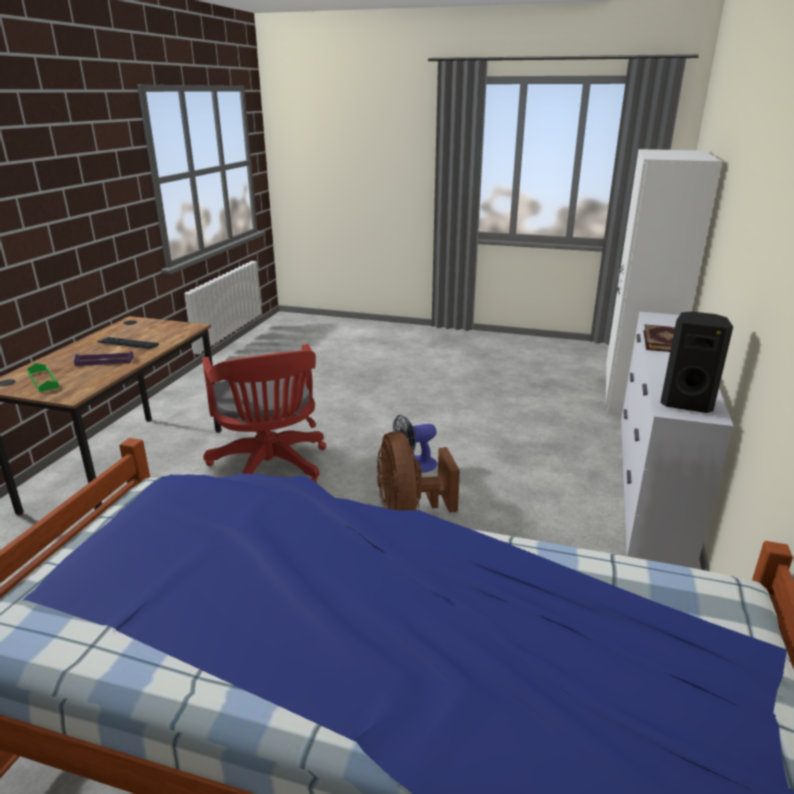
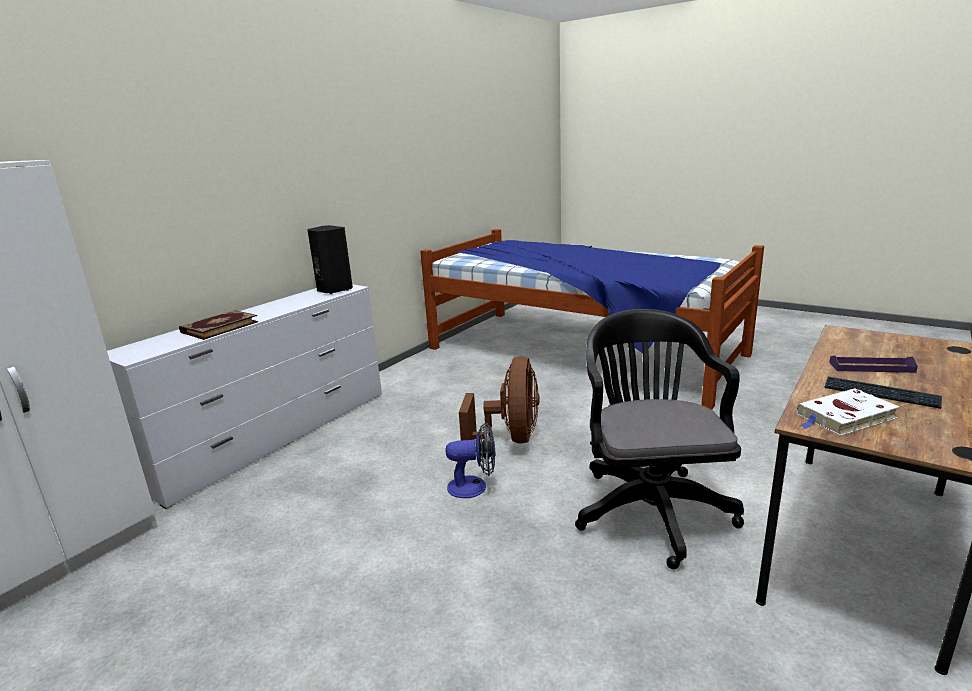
camera: 160 degrees left, 5 degrees down
green tray [27,363,59,392] -> none
red office chair [202,344,326,483] -> black office chair [575,309,744,569]
none -> white book [796,388,900,436]

